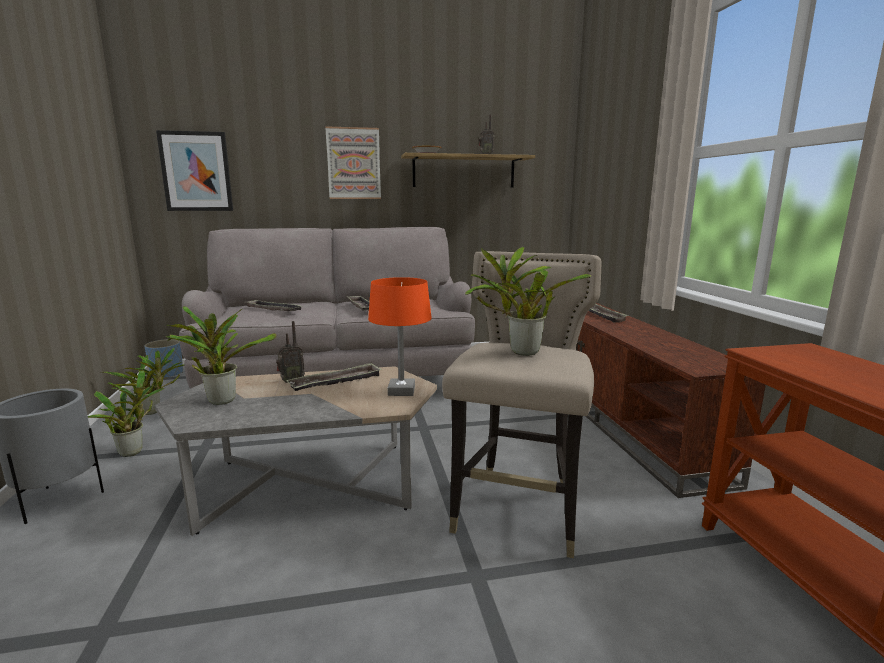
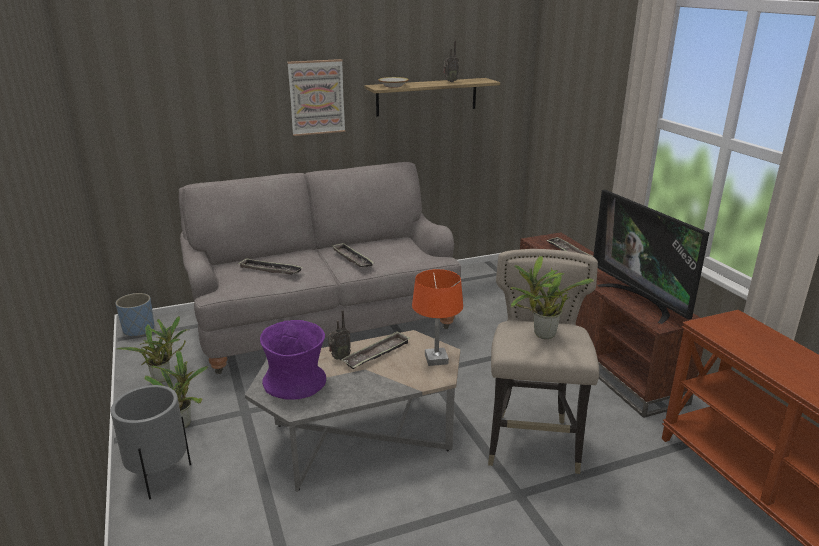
camera: 10 degrees left, 10 degrees up
picture [156,130,233,211] -> none
potted plant [166,306,276,405] -> purple vase [260,320,326,400]
none -> television [593,190,709,324]

